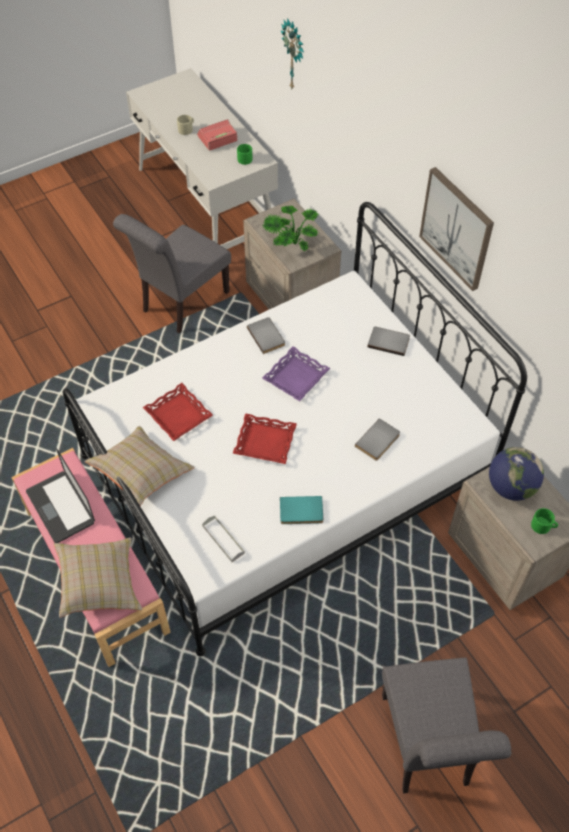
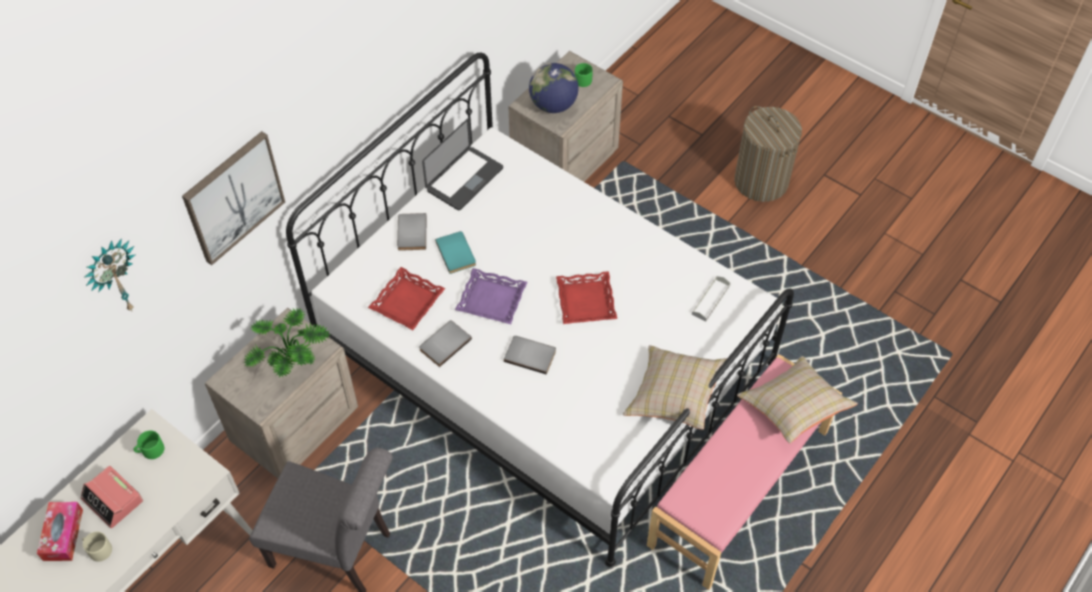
camera: 110 degrees left, 0 degrees up
laptop [26,448,95,543] -> laptop moved to [422,118,503,211]
red tray [143,383,213,441] -> red tray moved to [368,267,445,330]
turquoise book [280,496,323,524] -> turquoise book moved to [435,231,476,274]
grey book [355,418,400,460] -> grey book moved to [504,336,556,375]
grey chair [382,658,511,794] -> laundry basket [734,106,802,202]
picture [419,167,494,291] -> picture moved to [182,131,285,265]
none -> tissue box [37,502,83,561]

